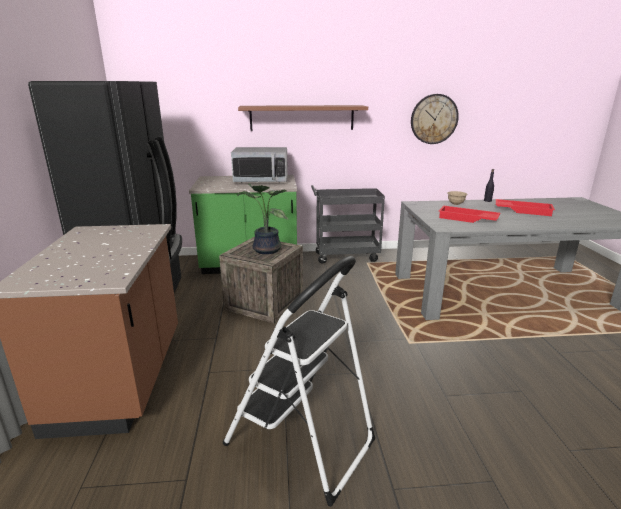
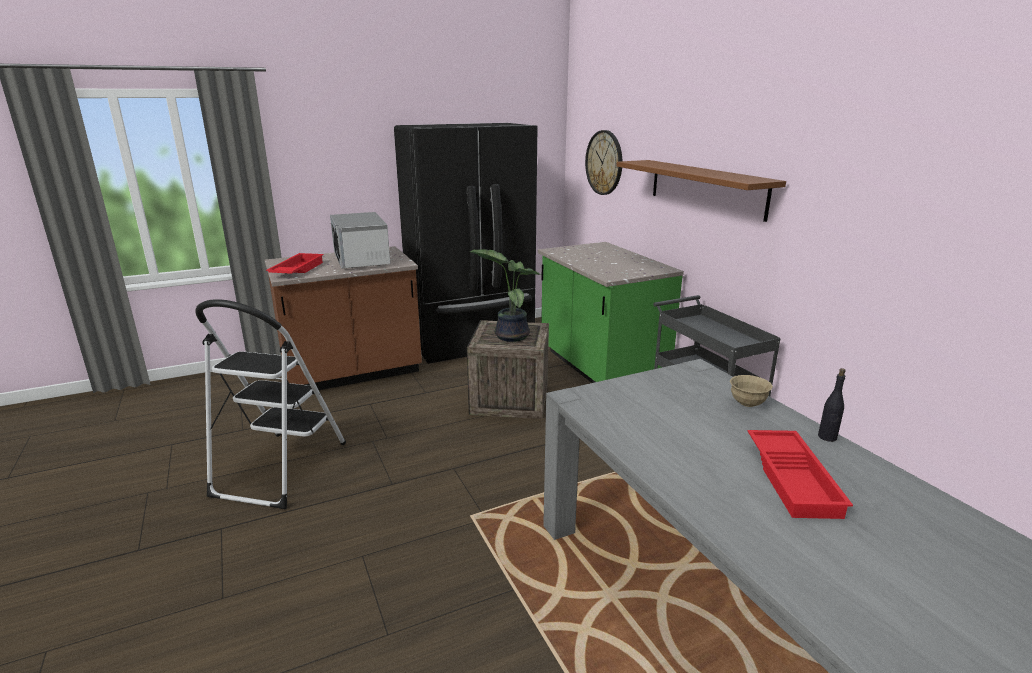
camera: 70 degrees right, 0 degrees up
microwave [231,147,288,183] -> microwave moved to [330,212,390,269]
wall clock [411,94,459,144] -> wall clock moved to [585,130,622,195]
red tray [439,206,500,223] -> red tray moved to [266,253,324,274]

